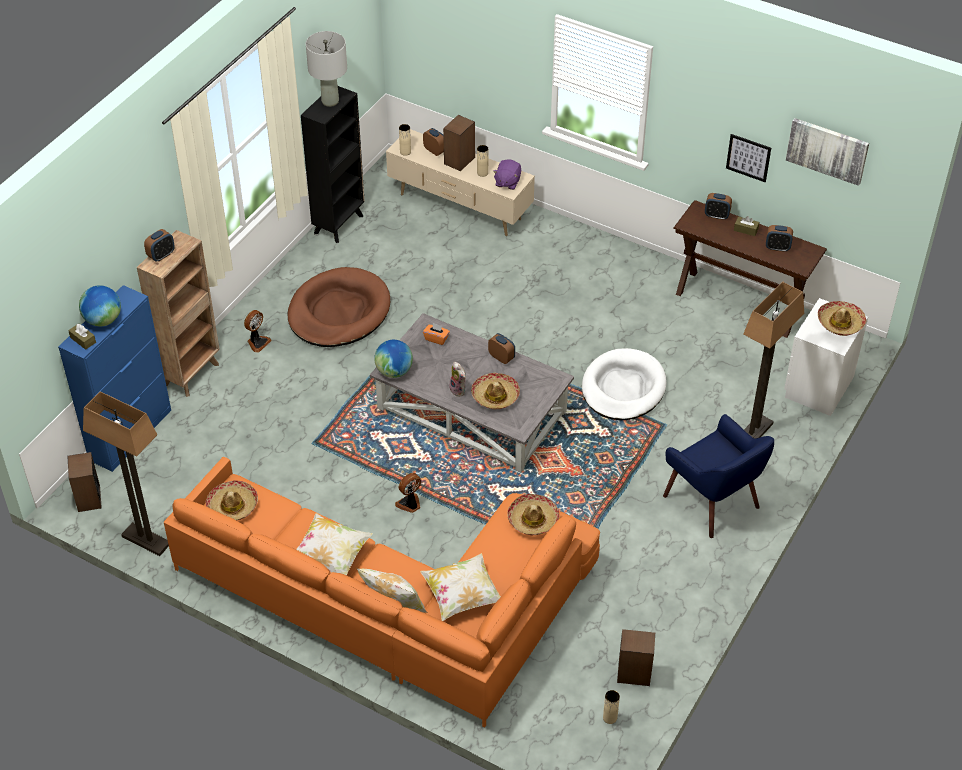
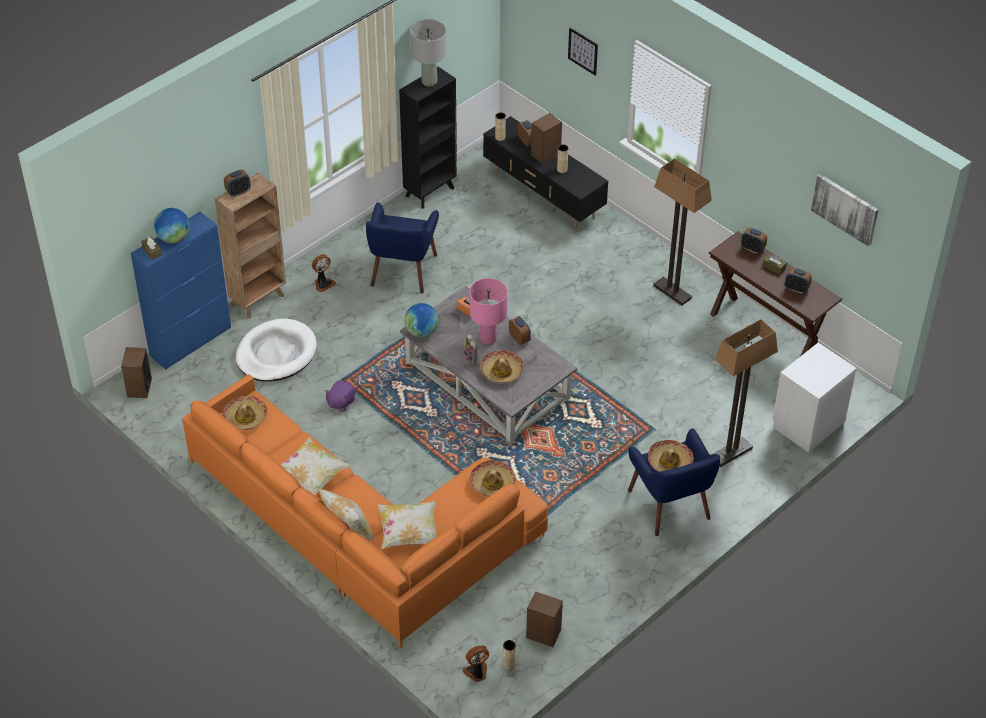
camera: 15 degrees right, 0 degrees up
floor lamp [83,391,169,556] -> floor lamp moved to [653,158,712,306]
brown dog bed [287,267,390,347] -> blue armchair [366,203,439,294]
beige tv stand [386,129,535,236] -> black tv stand [483,116,608,231]
fan [395,473,421,513] -> fan moved to [463,645,489,682]
purple plush toy [493,159,521,190] -> purple plush toy moved to [325,381,356,412]
white dog bed [582,348,667,420] -> white dog bed moved to [236,318,317,382]
picture [726,134,771,182] -> picture moved to [568,28,598,75]
hat [818,301,866,336] -> hat moved to [648,440,694,471]
none -> pink table lamp [470,278,508,345]

